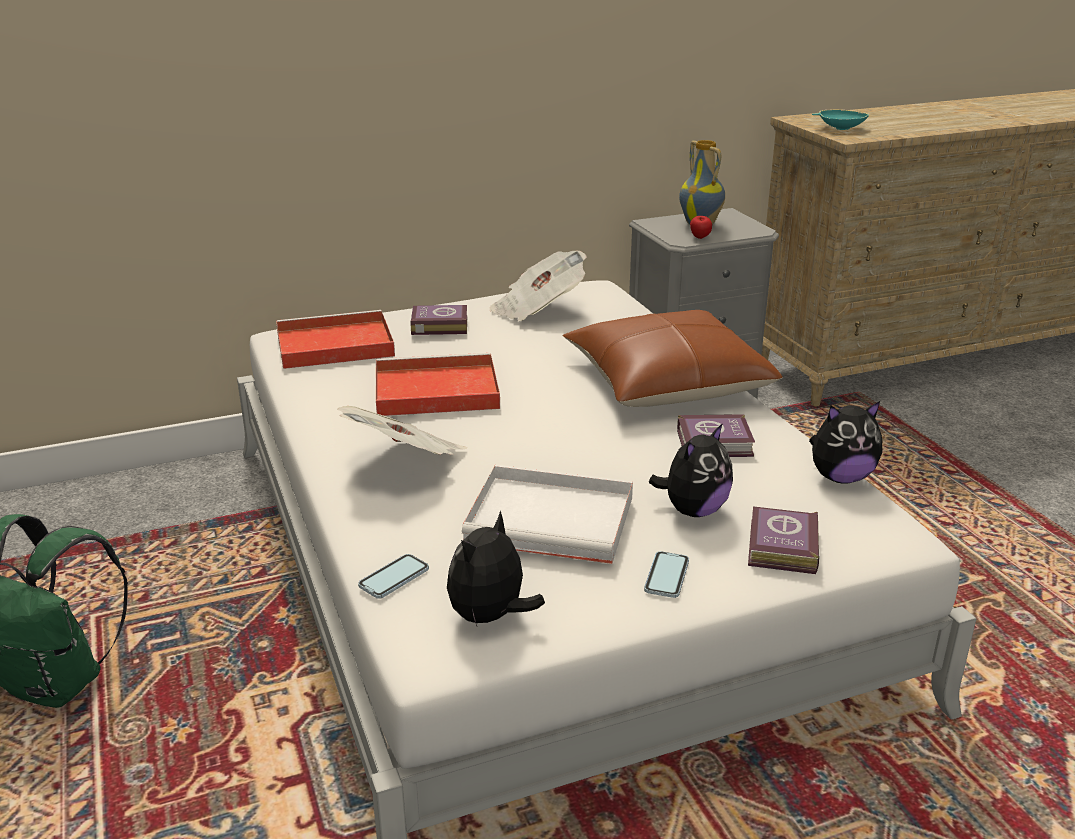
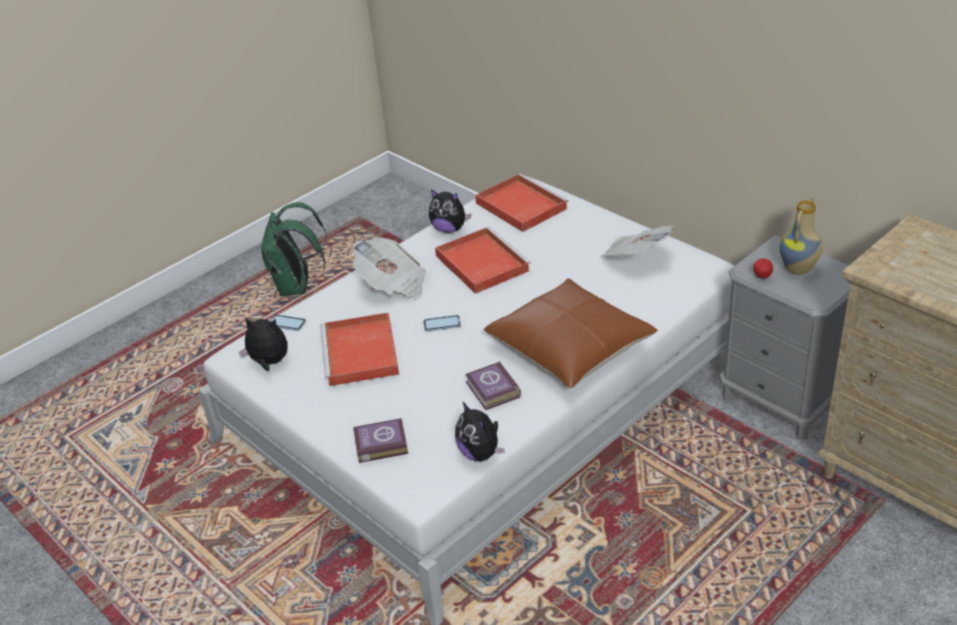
camera: 70 degrees right, 10 degrees up
book [410,305,467,335] -> none
white tray [462,465,633,564] -> red tray [320,312,399,386]
phone [644,551,689,598] -> phone moved to [423,315,461,332]
plush toy [649,423,733,517] -> plush toy moved to [429,190,472,233]
turquoise bowl [812,109,869,130] -> none

